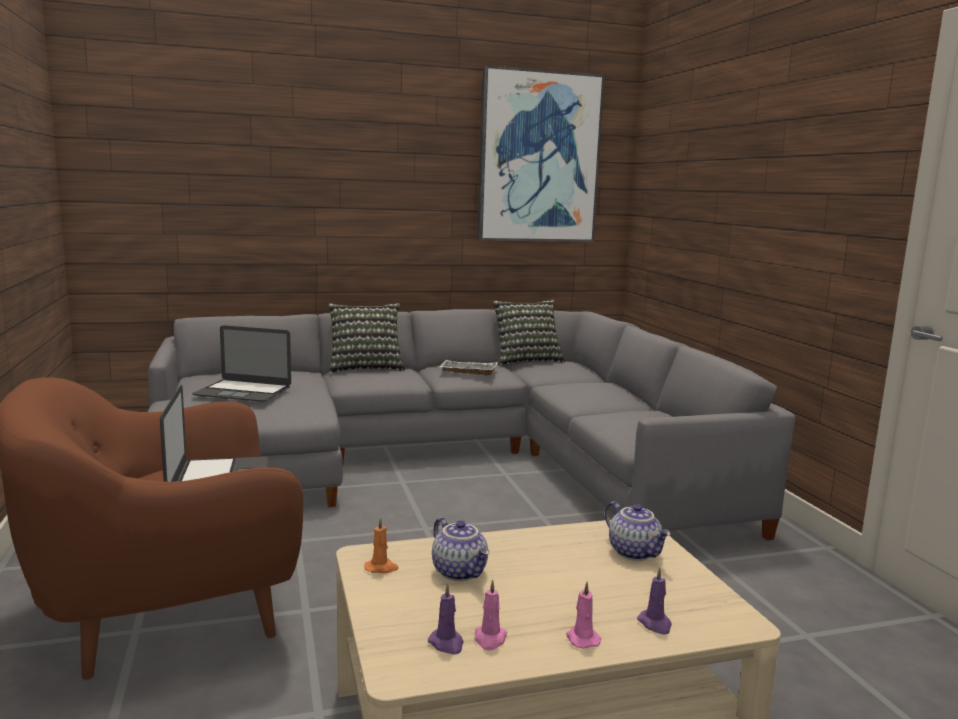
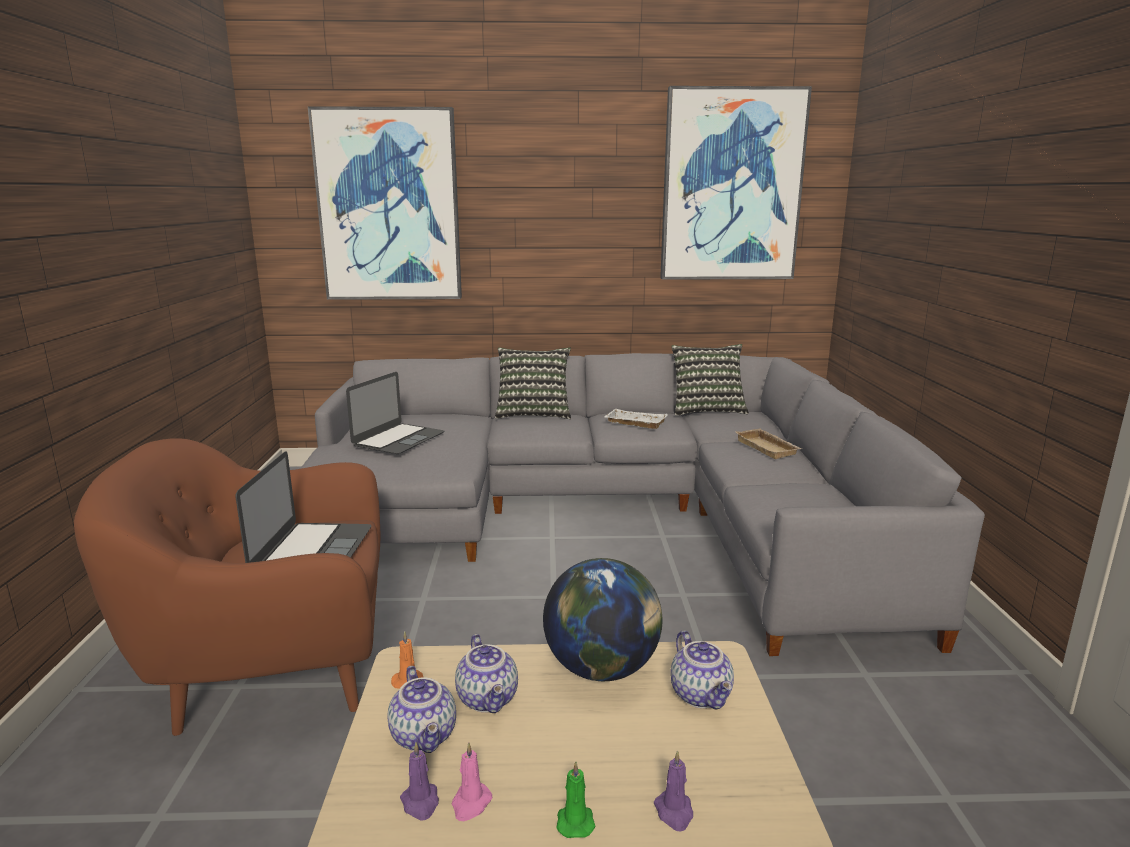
camera: 15 degrees right, 5 degrees up
laptop [192,325,291,402] -> laptop turned 90 degrees counterclockwise [346,372,444,454]
pink candle [566,582,601,649] -> green candle [556,761,595,838]
none -> picture [308,106,462,300]
none -> teapot [387,666,456,753]
none -> globe [543,558,662,681]
none -> beige tray [735,429,802,459]

